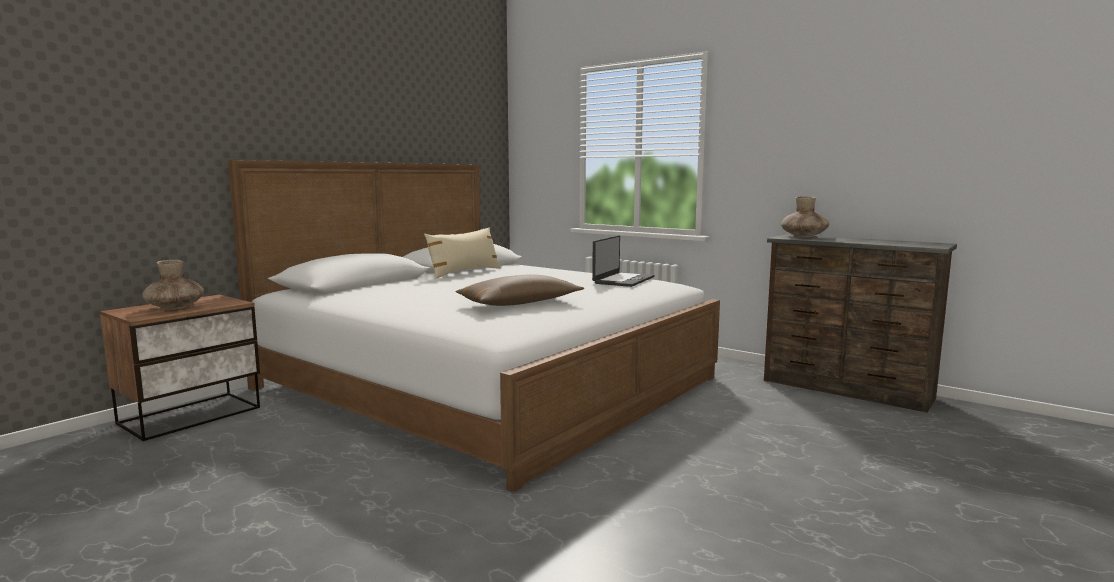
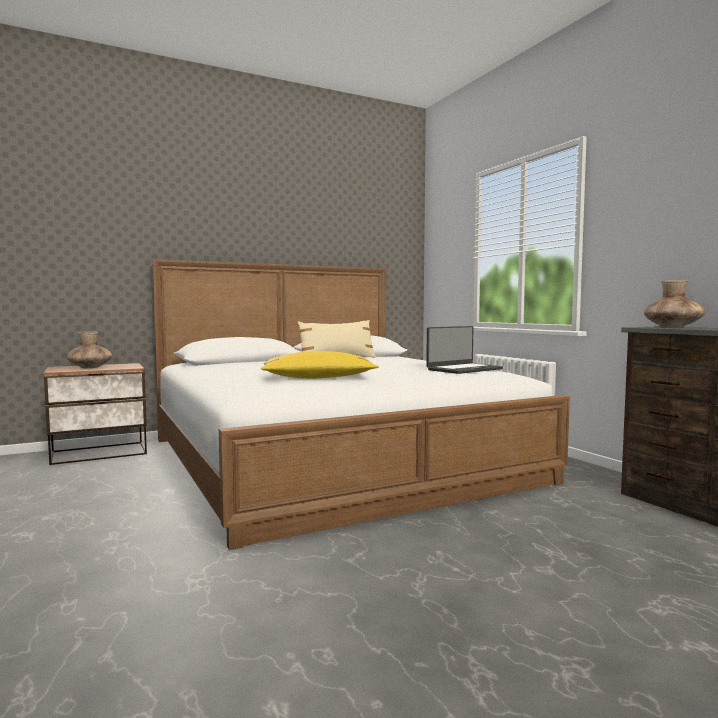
camera: 25 degrees right, 5 degrees down
brown pillow [455,274,584,306] -> yellow pillow [261,351,379,378]

